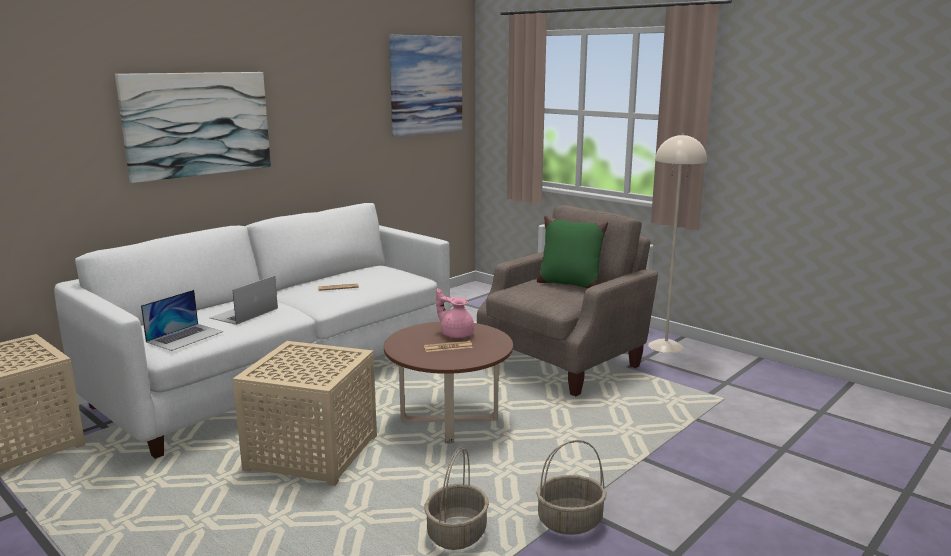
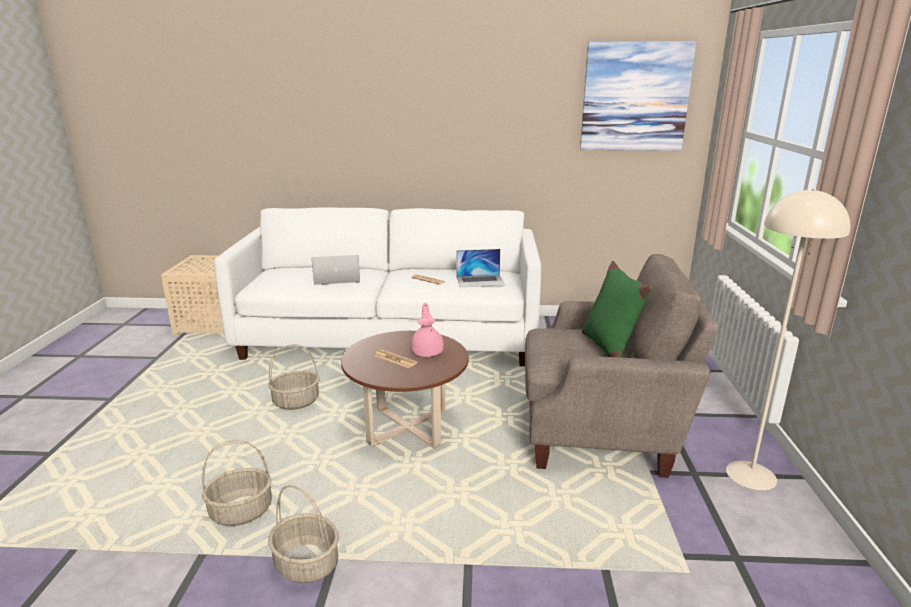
camera: 50 degrees right, 5 degrees up
picture [115,72,271,183] -> none
laptop [141,290,223,351] -> laptop moved to [456,249,505,287]
beige side table [233,341,377,486] -> basket [269,344,319,410]

